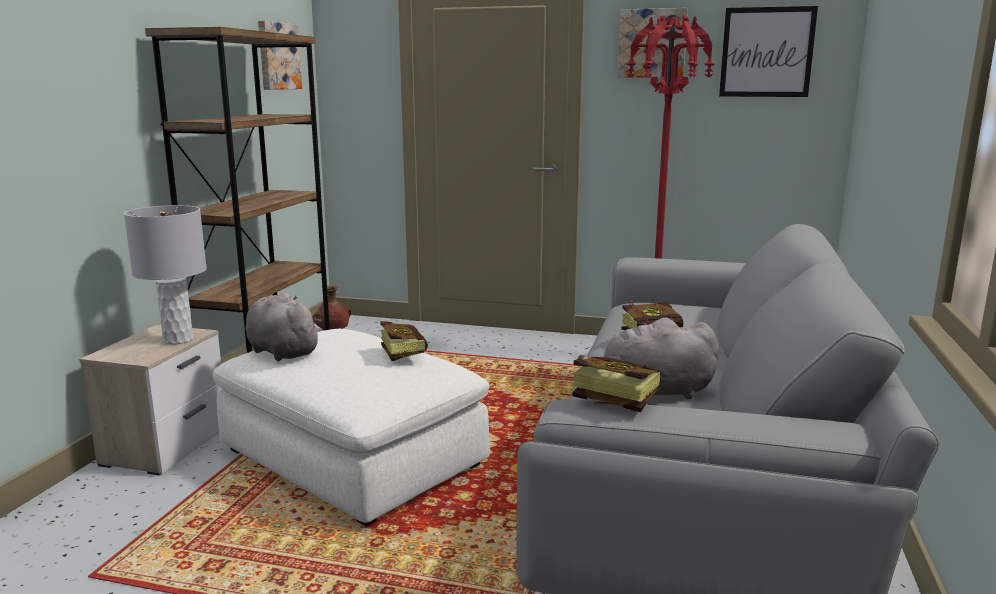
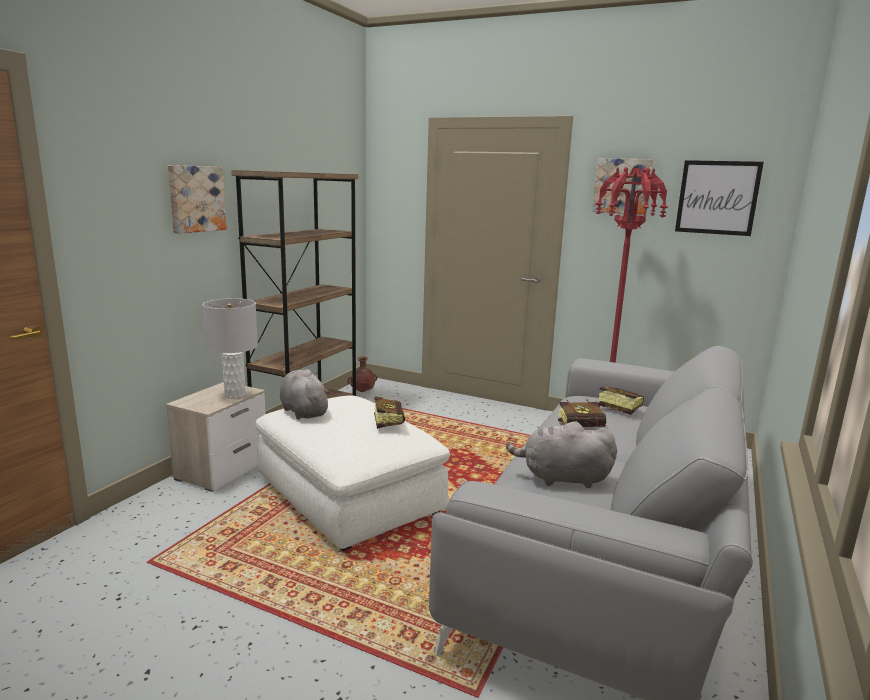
camera: 10 degrees right, 0 degrees up
picture [258,21,302,90] -> picture moved to [168,165,227,234]
book [560,357,662,412] -> book moved to [598,387,644,415]

